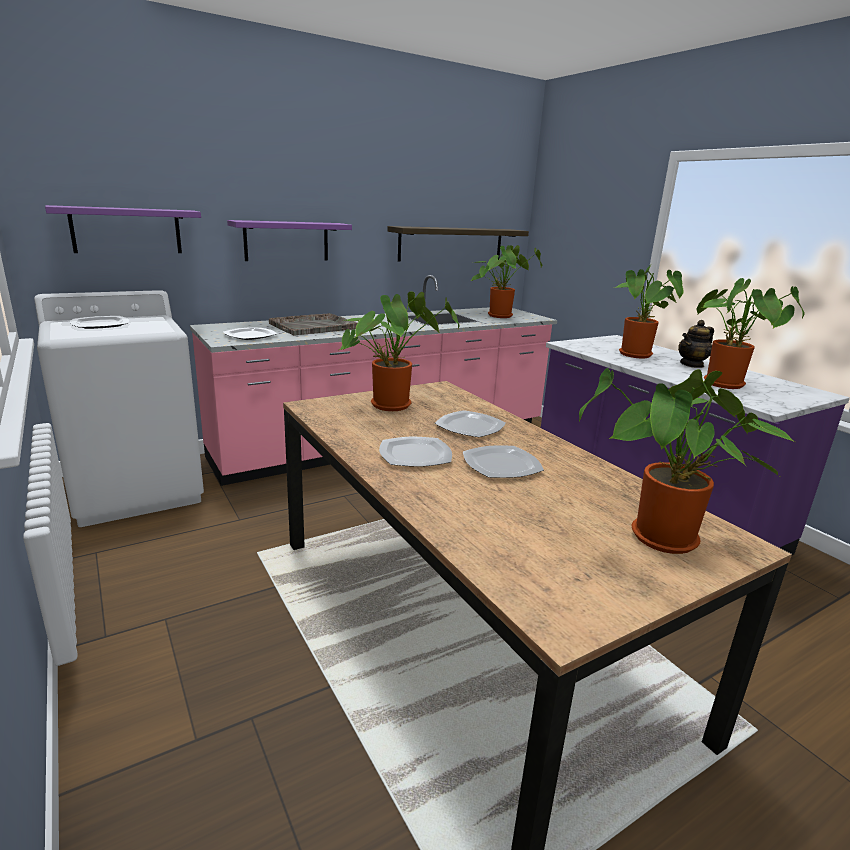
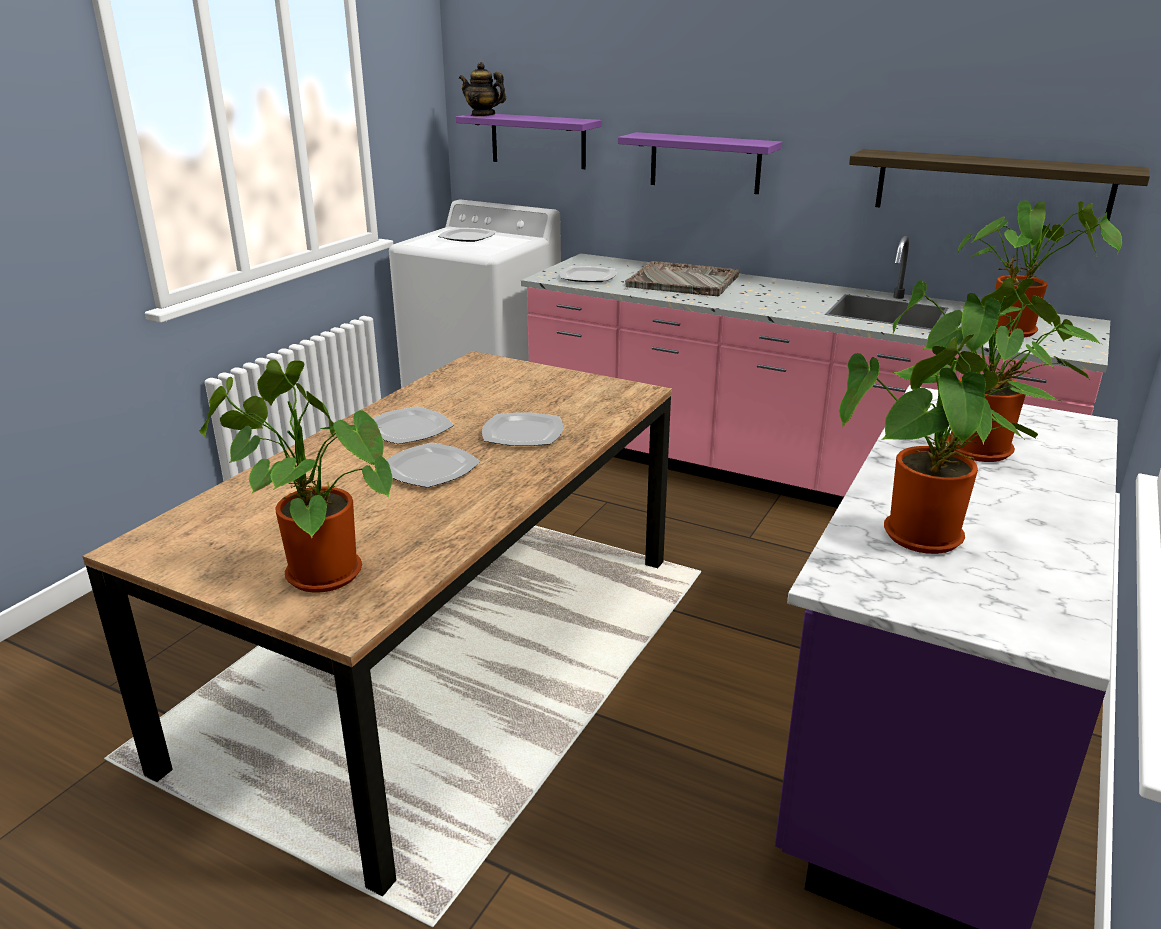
camera: 60 degrees right, 5 degrees up
potted plant [339,292,460,411] -> none
teapot [678,320,714,368] -> teapot moved to [459,62,506,117]

